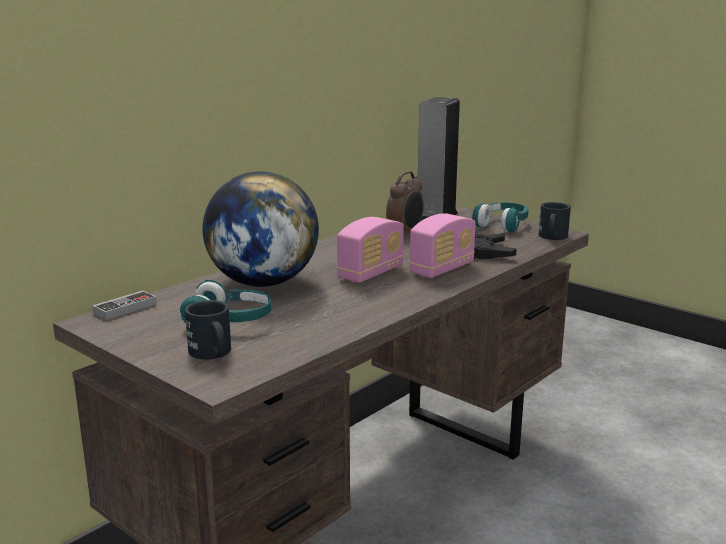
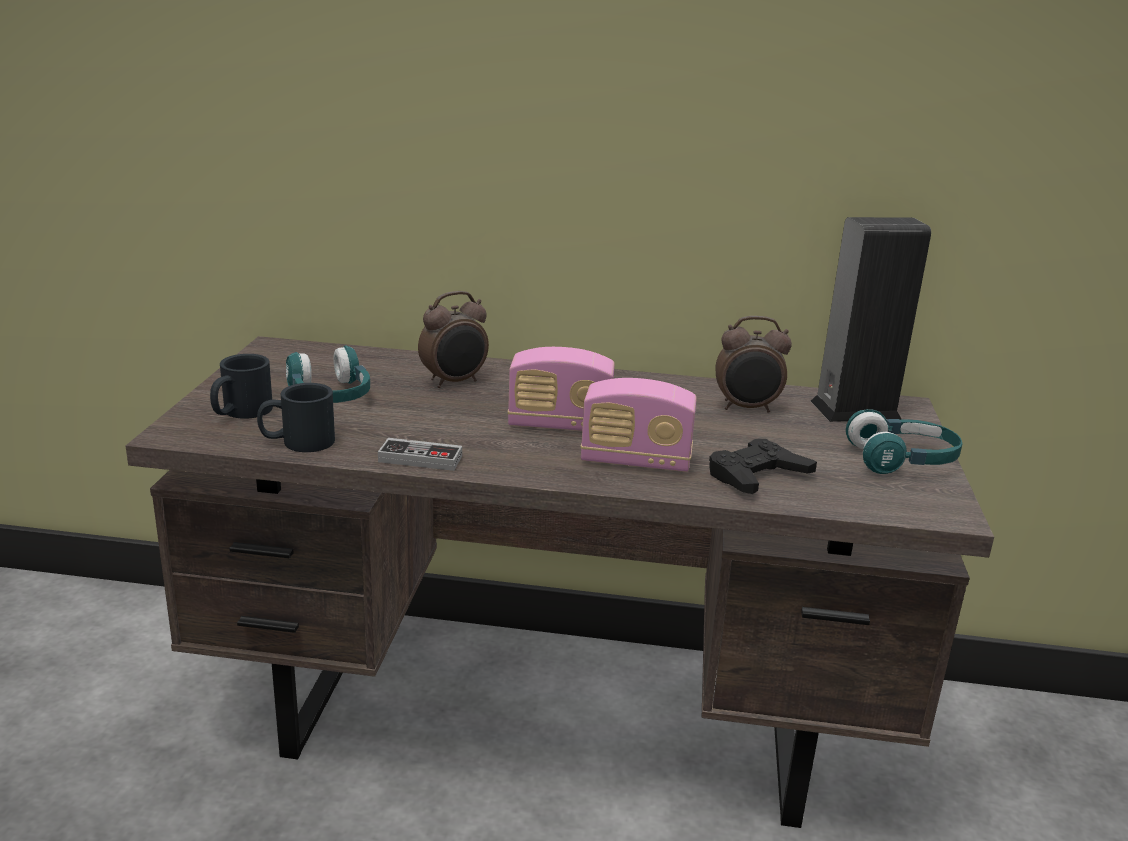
camera: 55 degrees right, 5 degrees up
game controller [92,291,157,320] -> game controller moved to [378,438,462,471]
globe [203,171,319,287] -> alarm clock [418,291,489,388]
black mug [539,202,571,240] -> black mug moved to [257,383,335,452]

